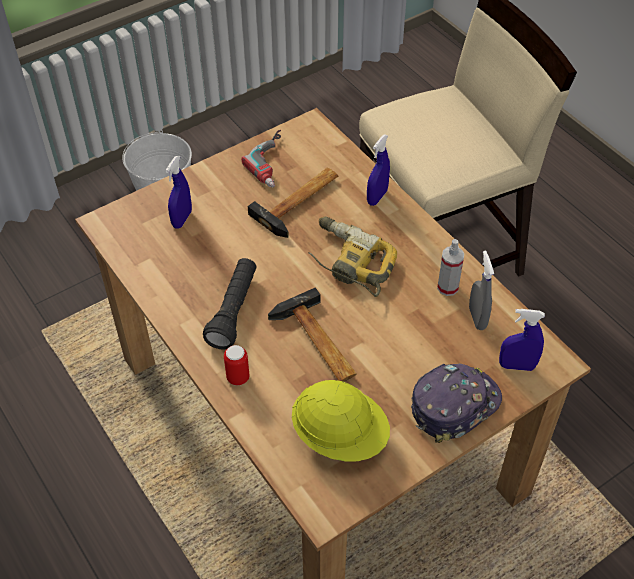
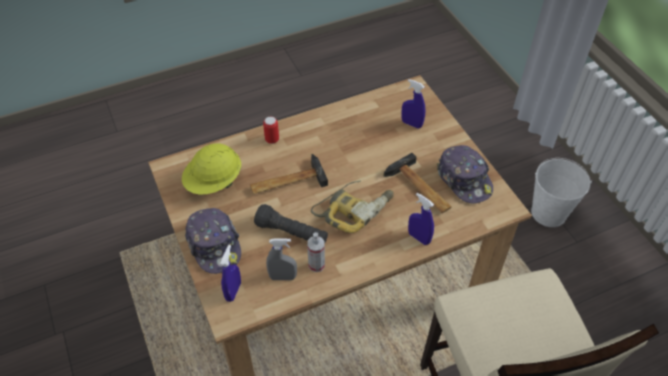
camera: 100 degrees right, 0 degrees up
black flashlight [203,258,256,350] -> black flashlight moved to [254,204,328,242]
power drill [241,130,281,188] -> cap [437,145,493,204]

